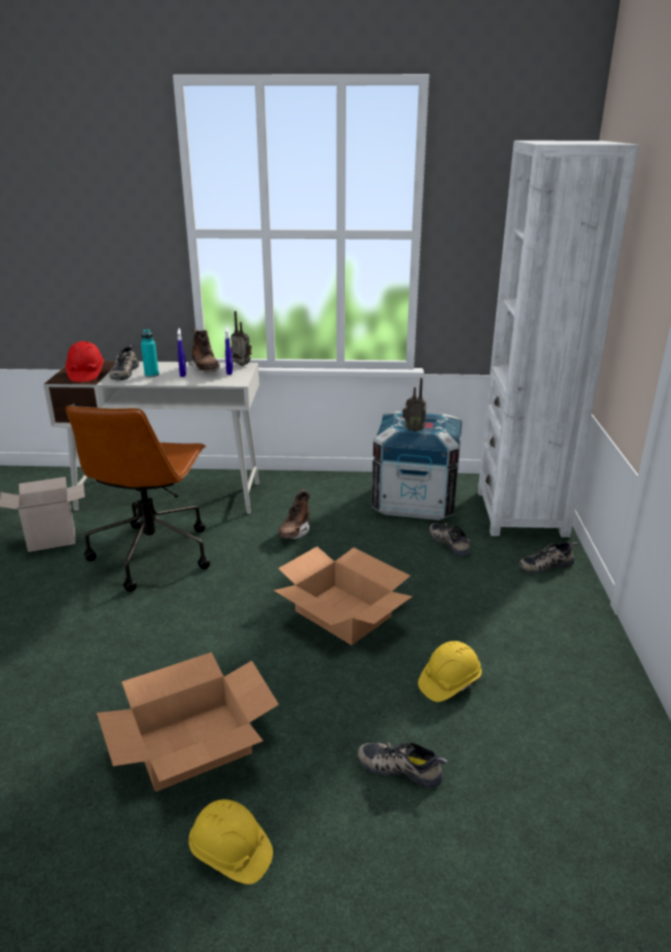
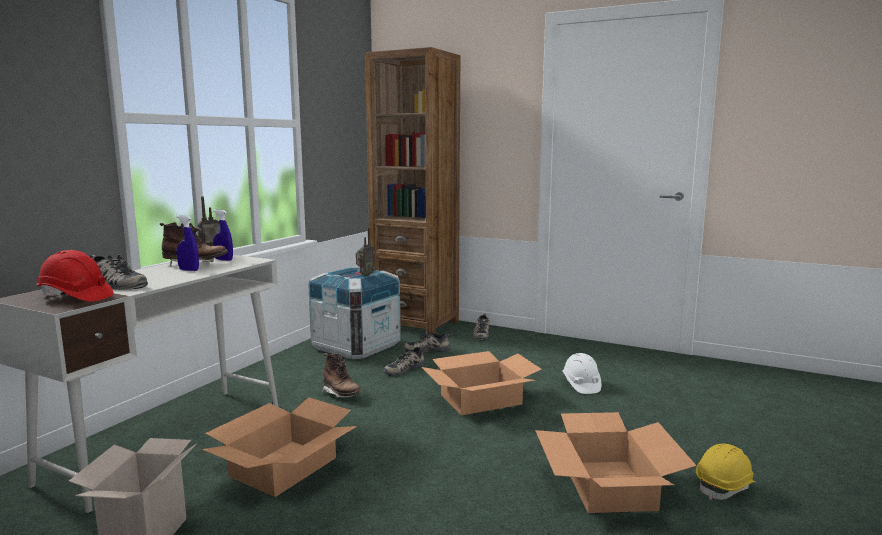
camera: 65 degrees left, 15 degrees down
brown office chair [66,405,210,592] -> cardboard box [202,397,357,497]
turquoise bottle [141,329,159,377] -> none
shoe [357,742,448,788] -> shoe moved to [384,346,426,376]
yellow hard hat [418,641,482,702] -> white hard hat [562,353,601,394]
white bookcase [478,141,639,537] -> brown bookcase [365,47,460,334]

